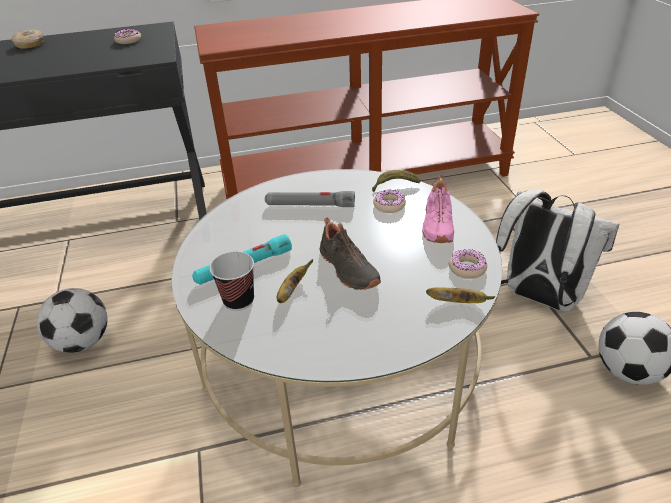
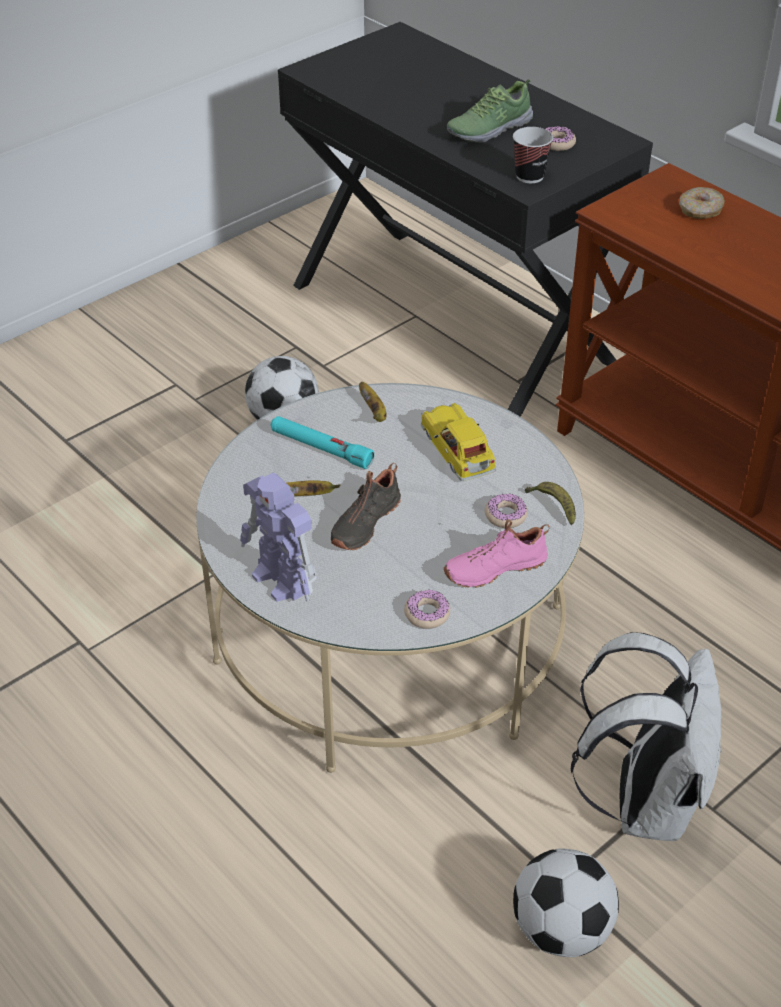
camera: 60 degrees right, 5 degrees up
donut [11,29,44,49] -> donut moved to [679,187,725,219]
cup [210,252,254,311] -> cup moved to [513,127,553,183]
grey flashlight [265,191,355,207] -> toy car [421,403,496,481]
banana [426,287,495,303] -> banana moved to [359,382,387,422]
none -> toy robot [240,473,317,602]
none -> shoe [447,79,533,143]

